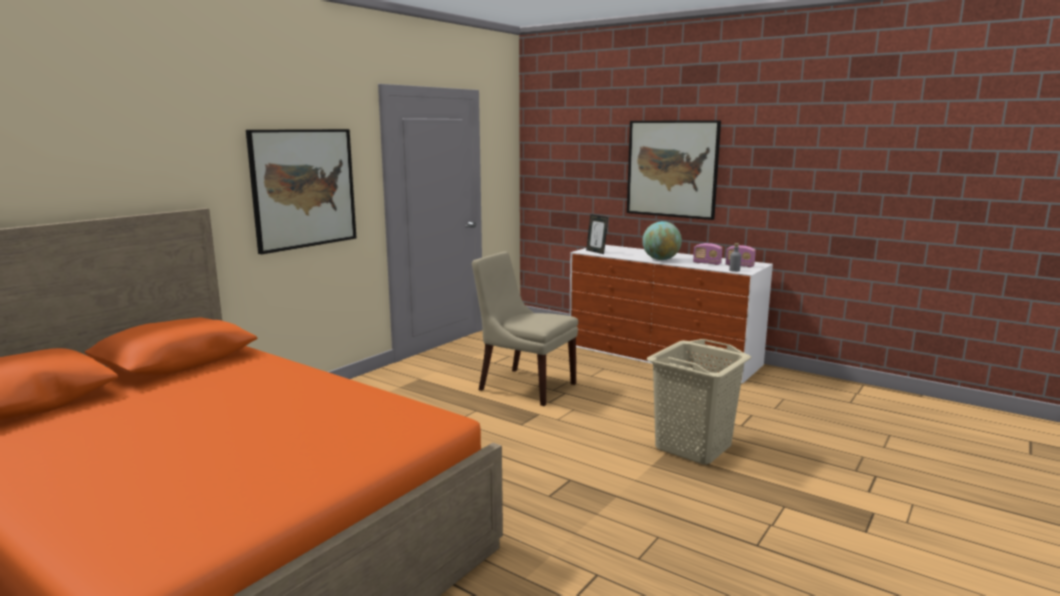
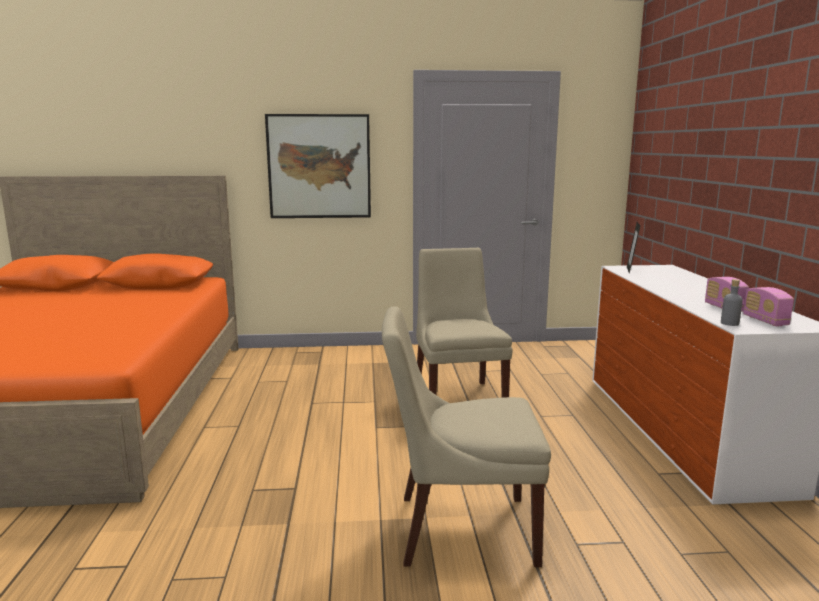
camera: 50 degrees right, 0 degrees up
picture [627,120,721,220] -> none
globe [642,221,682,260] -> none
beige laundry basket [647,339,751,465] -> beige chair [382,306,551,567]

